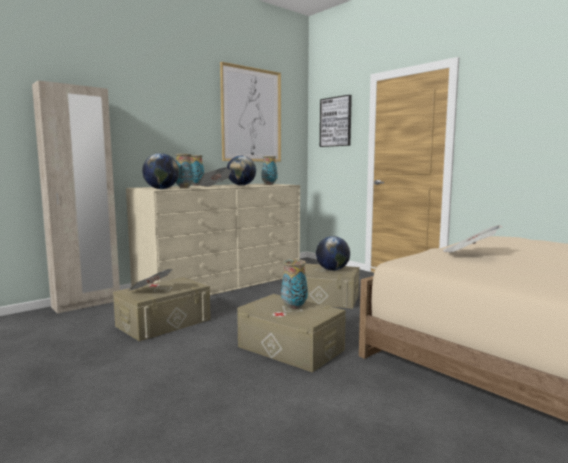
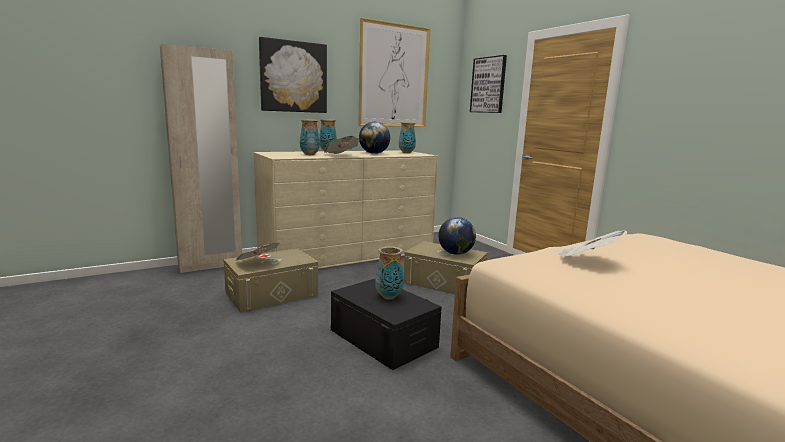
camera: 10 degrees right, 5 degrees up
globe [142,153,179,189] -> none
beige storage box [237,294,346,373] -> black storage box [331,279,442,370]
none -> picture [259,37,327,113]

